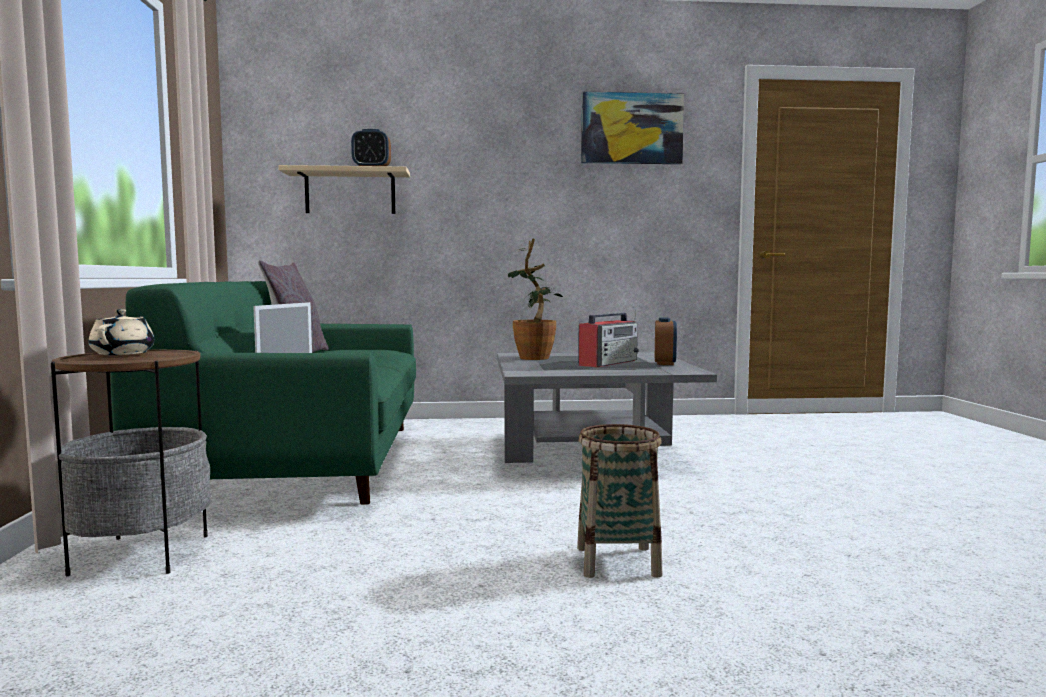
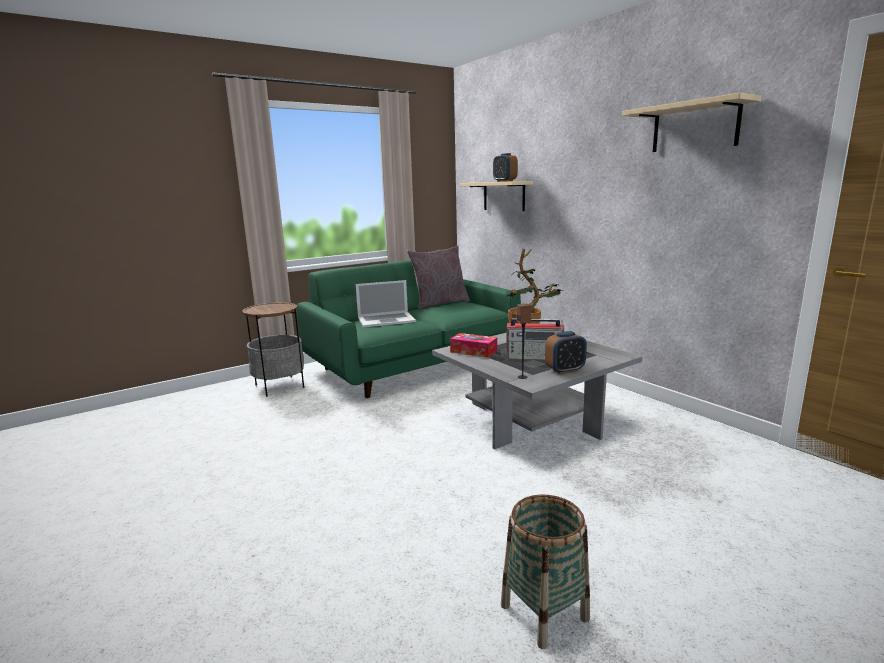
camera: 60 degrees right, 10 degrees up
beige teapot [88,309,154,355] -> none
basket [577,424,662,578] -> basket moved to [501,494,590,649]
picture [581,92,684,164] -> beige shelf [622,93,762,152]
none -> tissue box [450,333,497,358]
none -> speaker [517,304,531,379]

